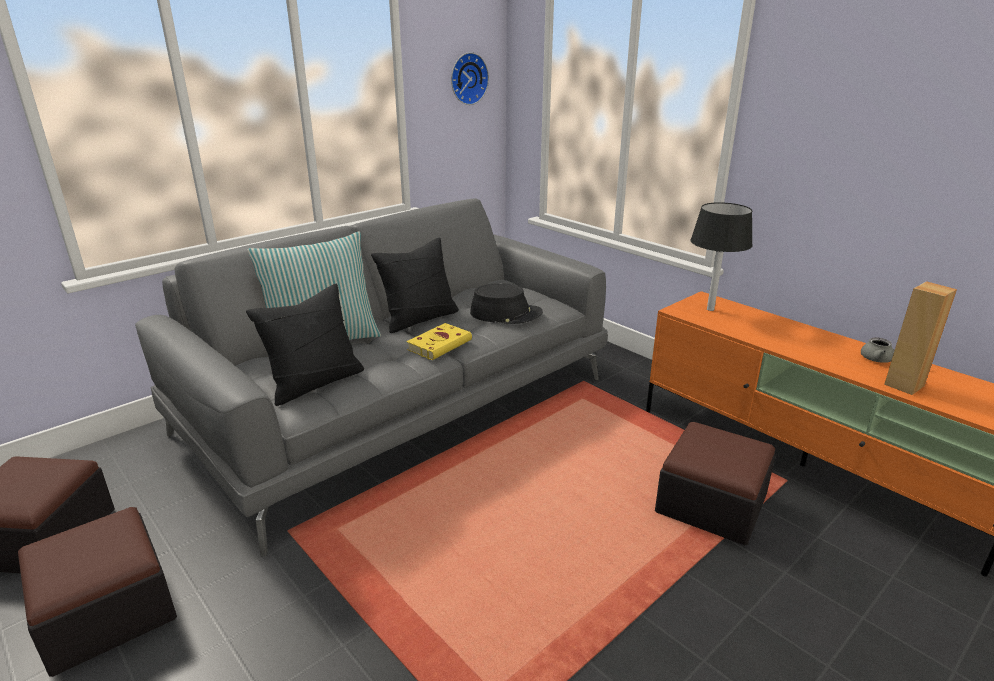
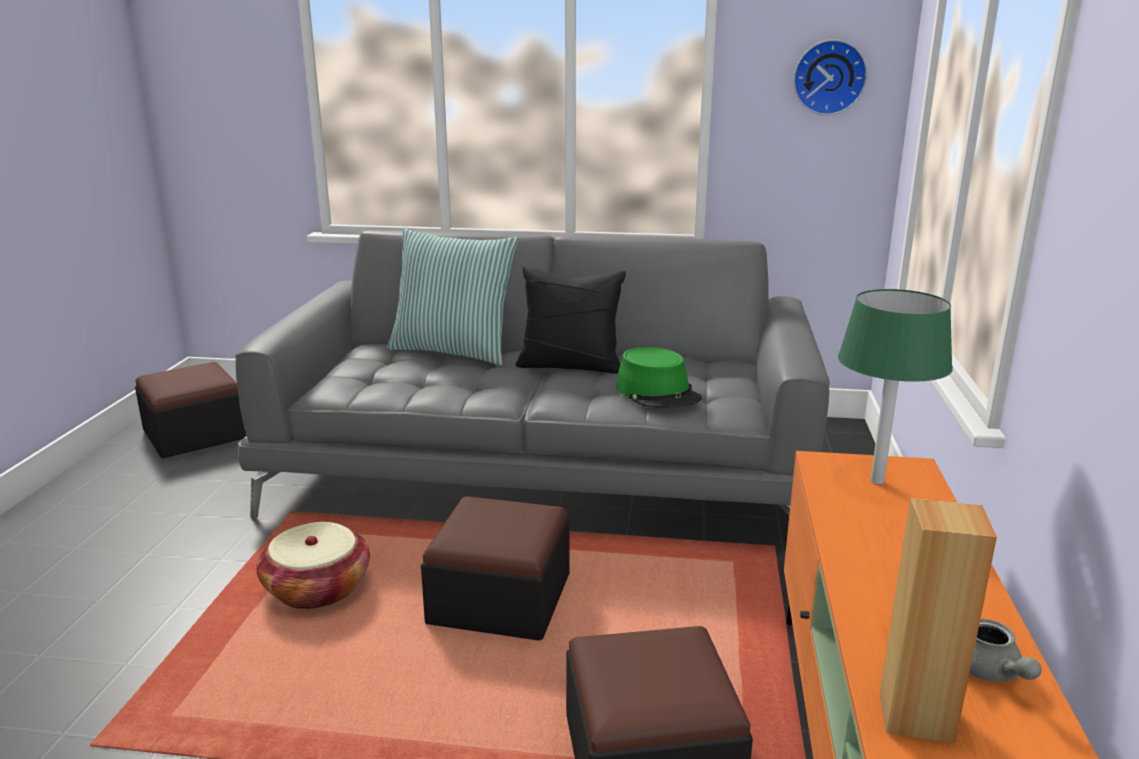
camera: 50 degrees right, 5 degrees down
ottoman [18,507,177,677] -> ottoman moved to [421,496,569,641]
black pillow [246,284,364,406] -> none
yellow book [406,323,472,360] -> none
black hat [470,283,543,324] -> green hat [616,347,702,408]
black table lamp [691,202,753,311] -> green table lamp [838,289,953,484]
none -> basket [256,522,370,610]

